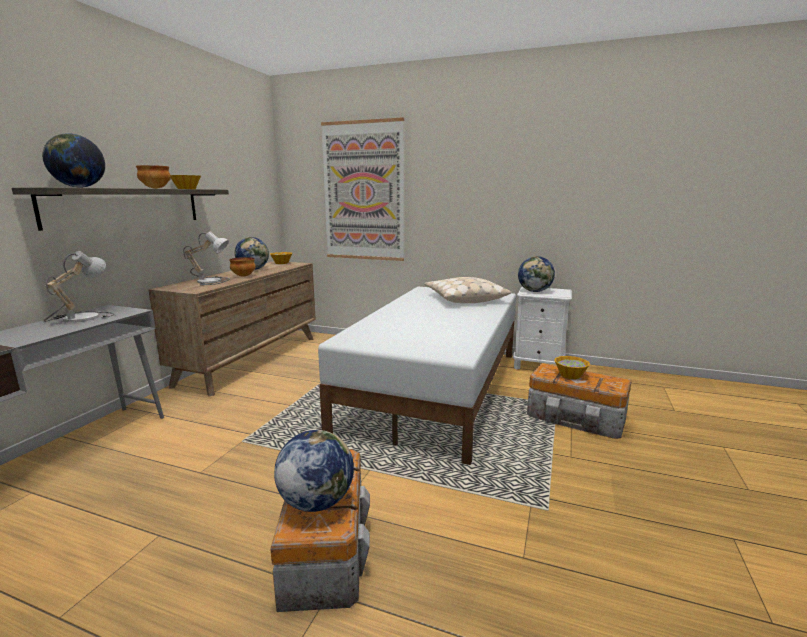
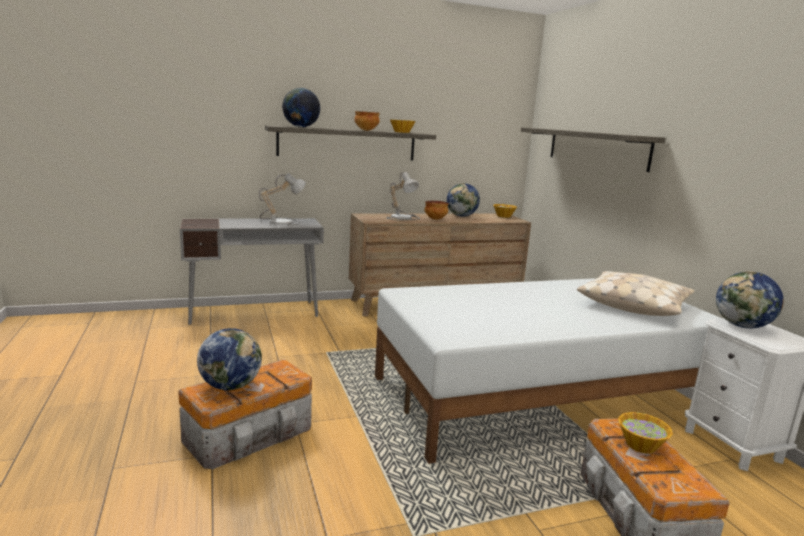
camera: 50 degrees right, 0 degrees up
picture [321,117,404,261] -> shelf [521,128,665,172]

